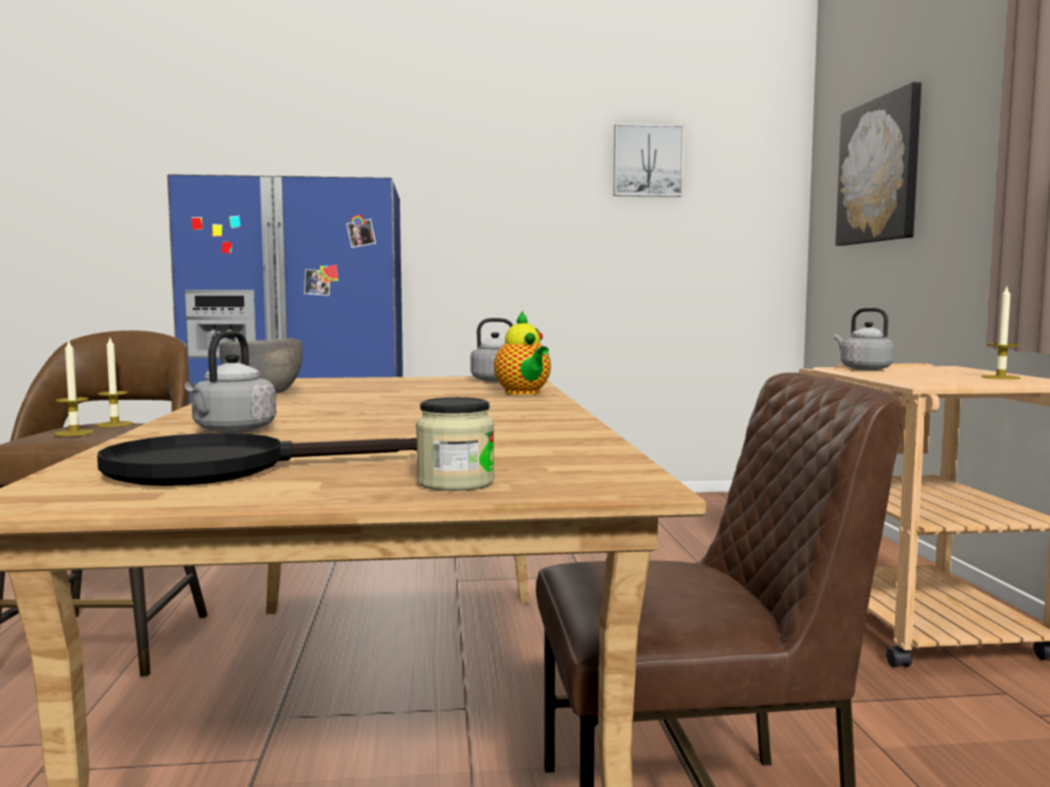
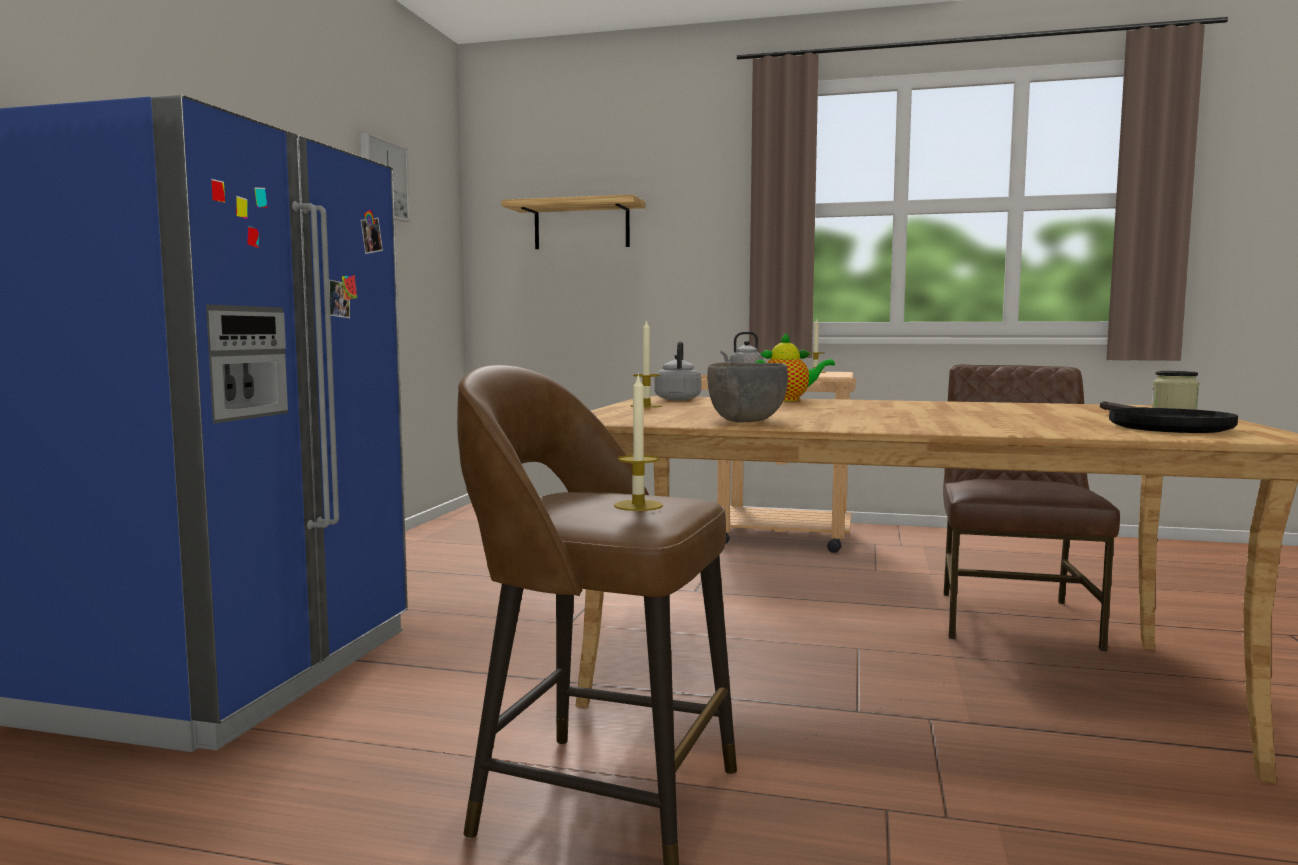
camera: 70 degrees left, 0 degrees up
candle [97,338,133,427] -> candle moved to [631,319,662,408]
grey kettle [185,331,276,433] -> none
picture [835,82,921,246] -> shelf [502,194,645,249]

